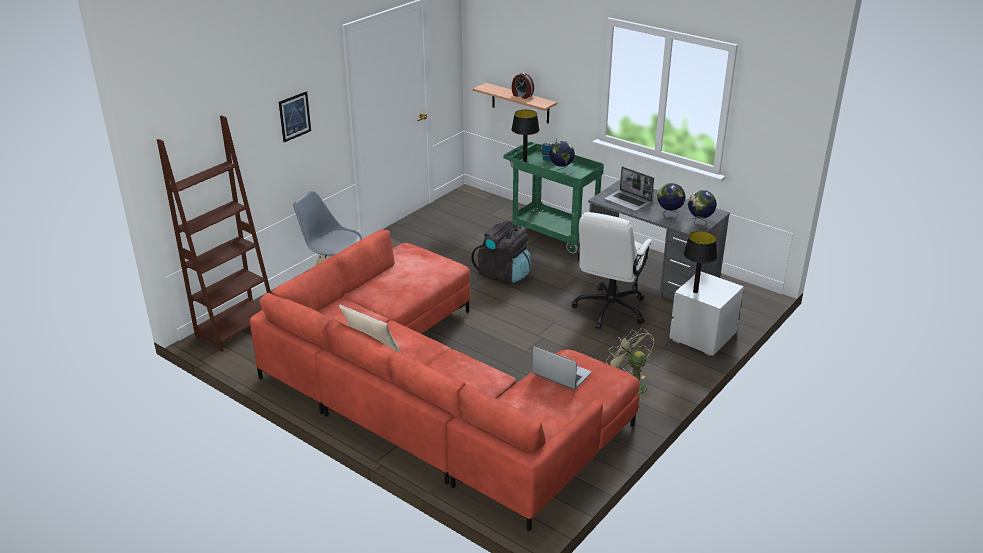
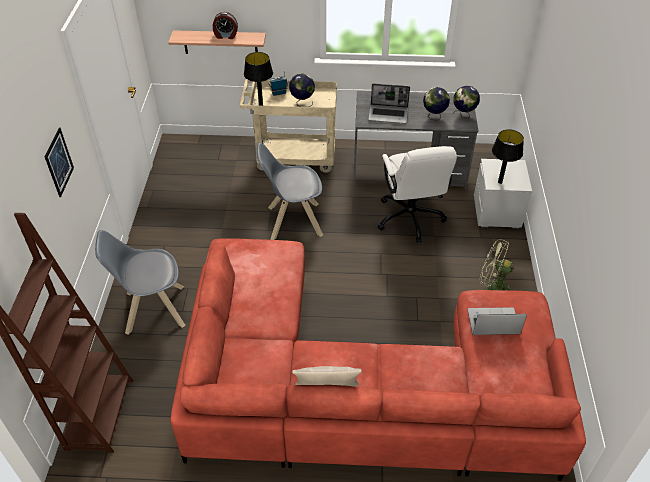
camera: 35 degrees left, 15 degrees up
black backpack [471,221,531,284] -> grey chair [257,143,323,240]
green cart [504,141,604,254] -> beige cart [240,79,337,173]

